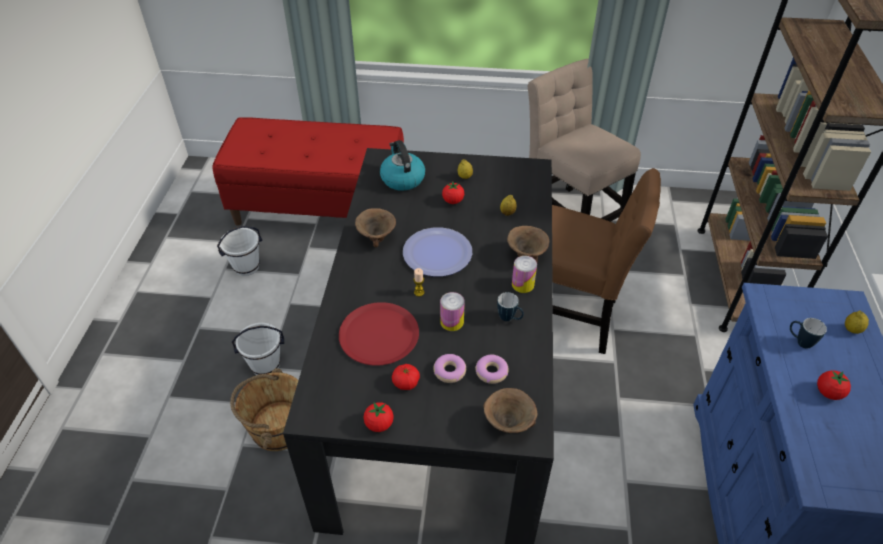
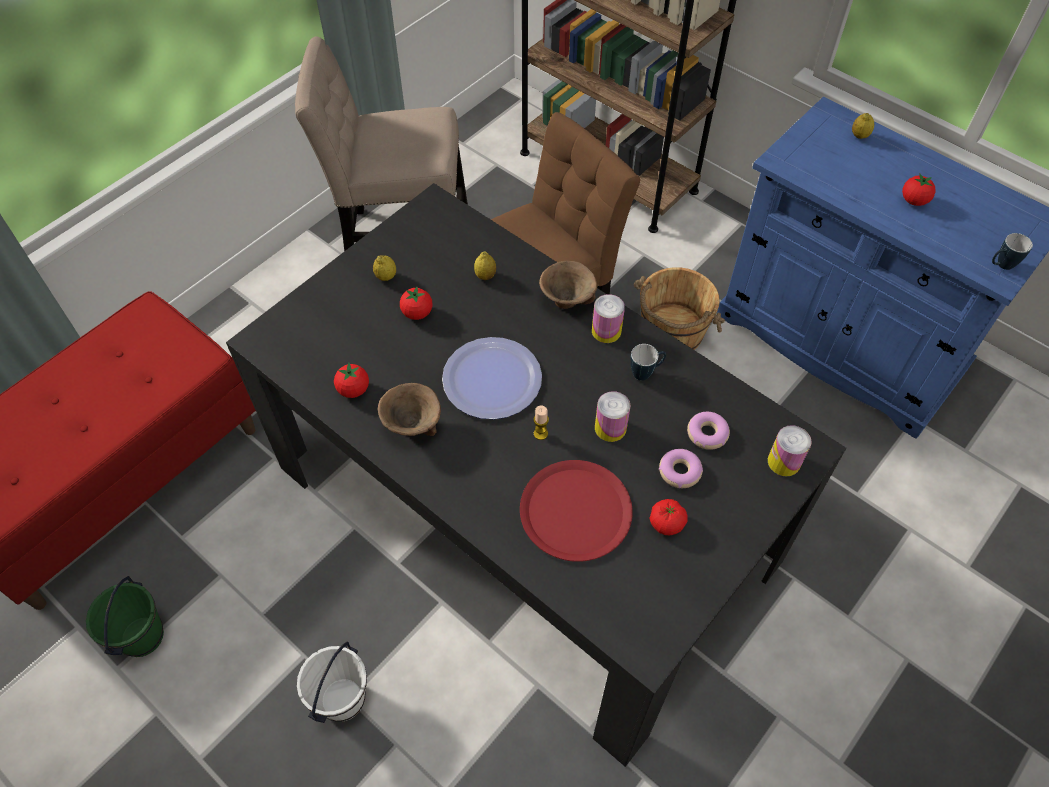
camera: 55 degrees left, 10 degrees up
white bucket [217,226,262,276] -> green bucket [86,576,164,657]
brown bucket [230,368,298,451] -> brown bucket moved to [634,267,725,350]
tomato [364,402,394,432] -> tomato moved to [334,363,369,398]
kettle [380,140,425,191] -> none
brown bowl [484,388,537,433] -> can [768,425,811,476]
mug [790,318,827,349] -> mug moved to [992,233,1033,270]

